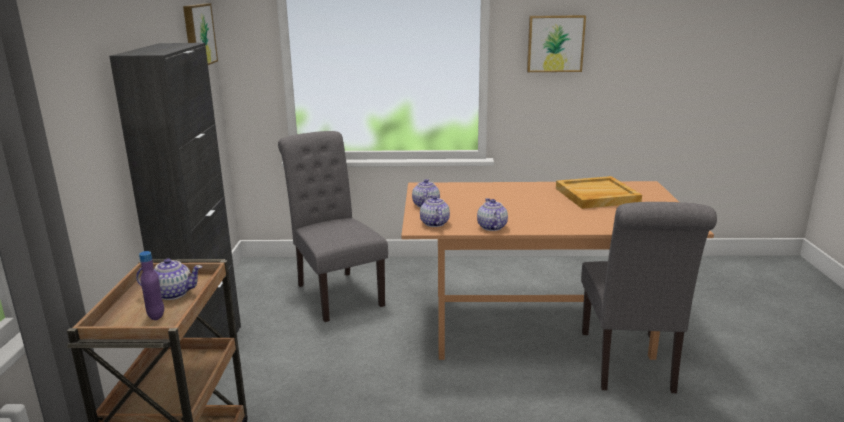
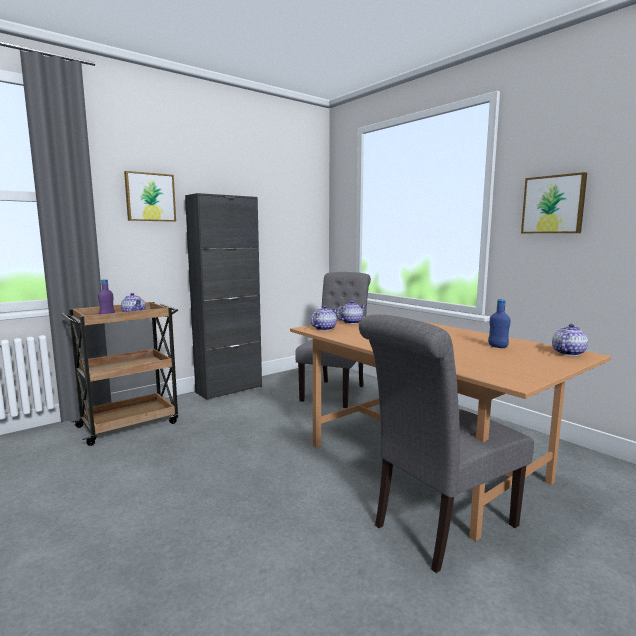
camera: 50 degrees right, 10 degrees down
picture [183,3,218,65] -> picture moved to [124,171,176,222]
teapot [477,198,508,231] -> teapot moved to [552,324,588,356]
beige tray [556,176,642,209] -> blue bottle [488,299,510,348]

